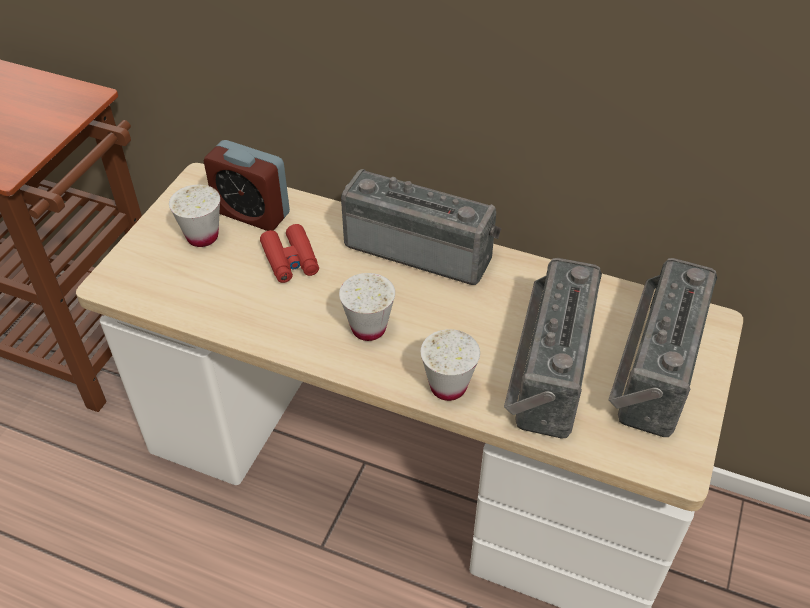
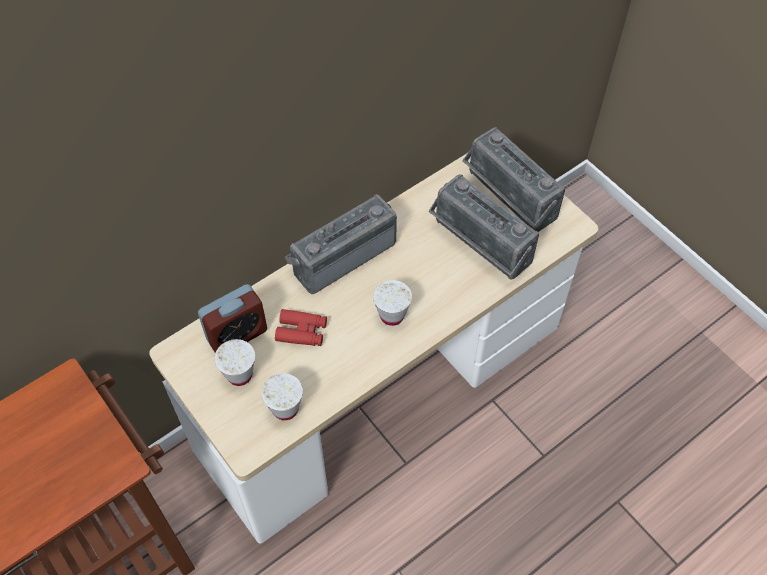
camera: 60 degrees left, 10 degrees up
white cup [421,329,480,401] -> white cup moved to [261,373,303,420]

